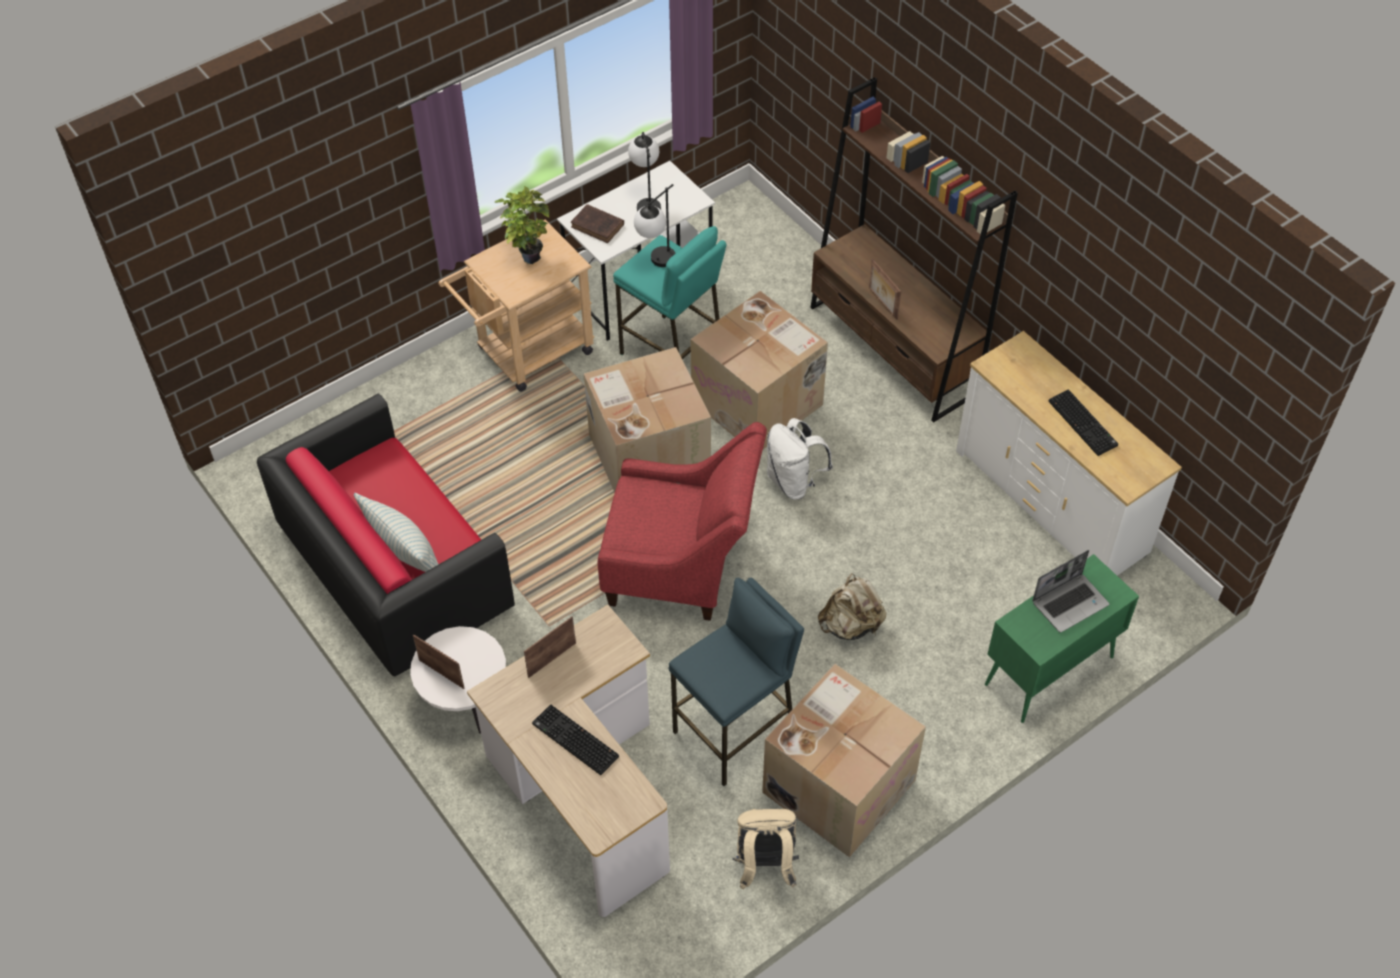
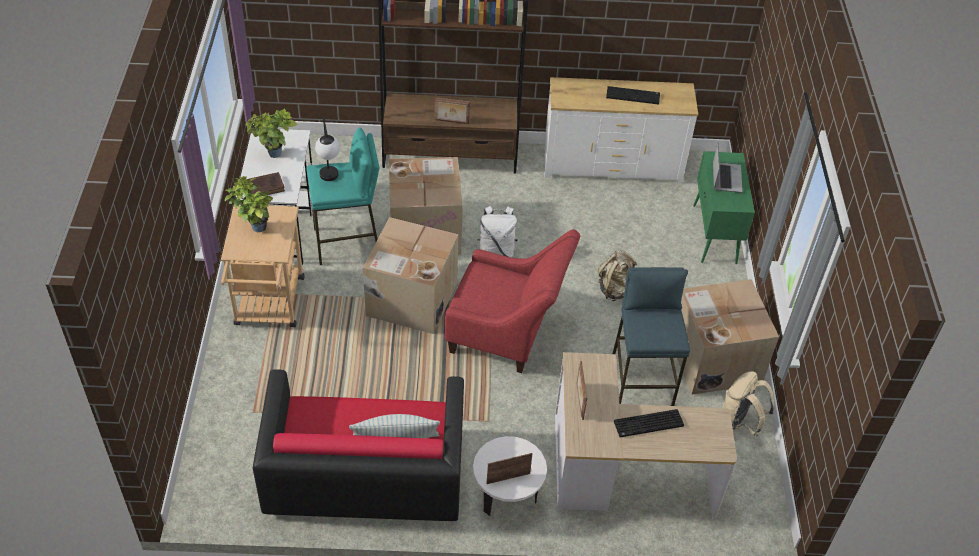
camera: 55 degrees left, 5 degrees down
red armchair [598,422,767,621] -> red armchair turned 60 degrees clockwise [445,229,580,373]
table lamp [628,132,661,211] -> potted plant [246,109,297,158]

